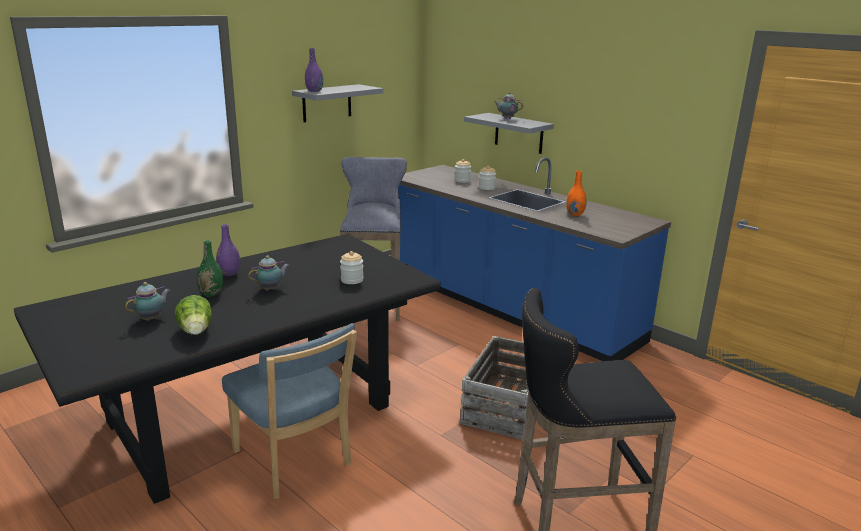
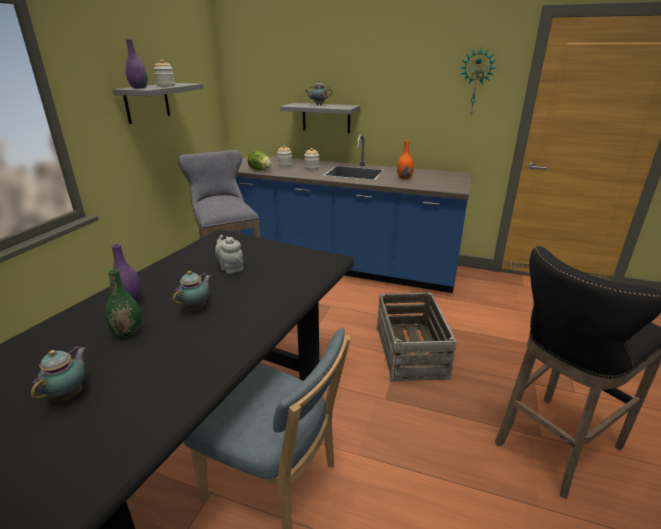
camera: 25 degrees left, 5 degrees up
lettuce [175,295,212,335] -> lettuce moved to [247,150,272,170]
jar [340,251,364,284] -> jar moved to [154,59,175,87]
none -> grey teapot [215,235,243,274]
none -> wall clock [460,48,496,115]

